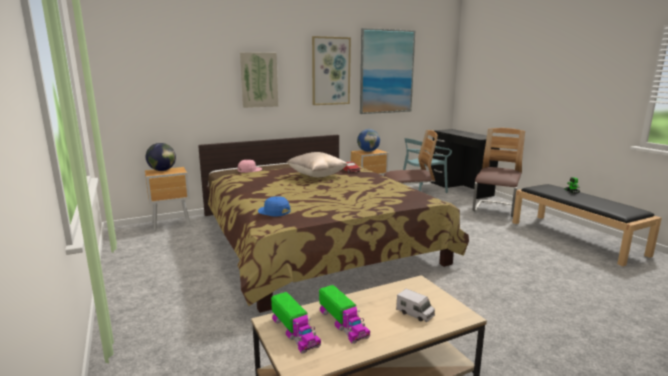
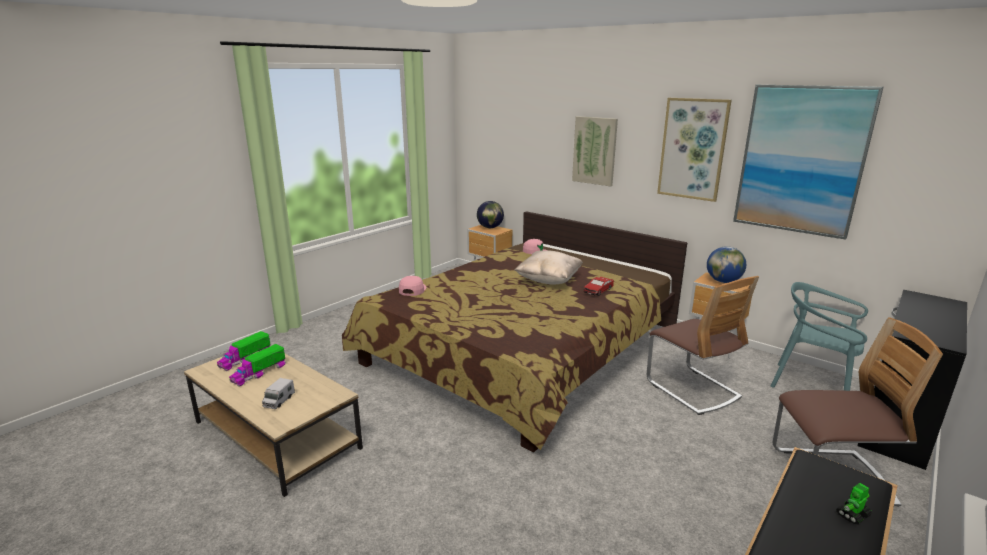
camera: 65 degrees right, 5 degrees up
blue cap [258,196,291,216] -> pink cap [399,276,427,296]

